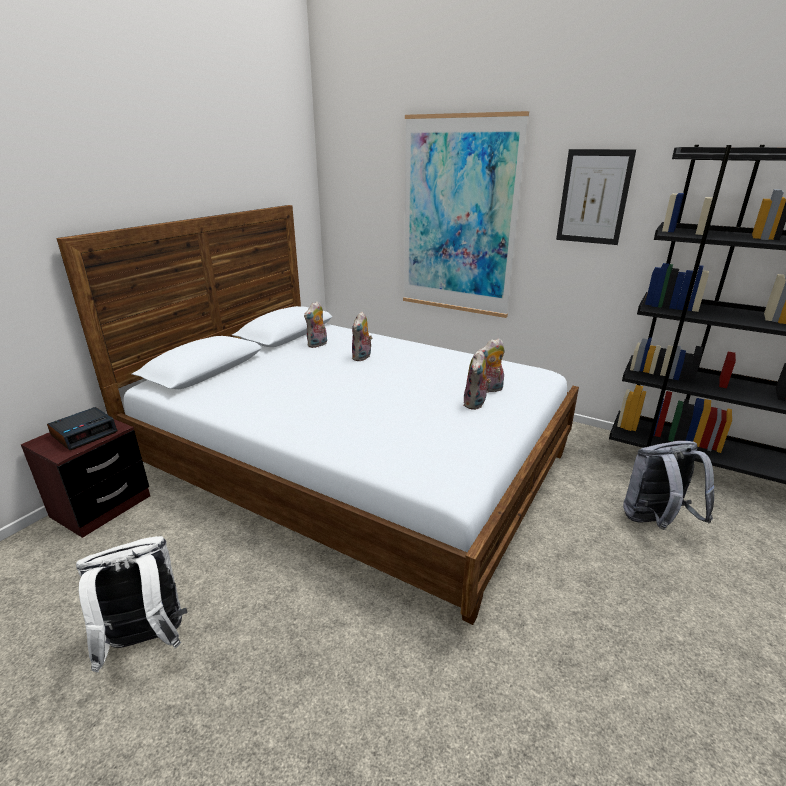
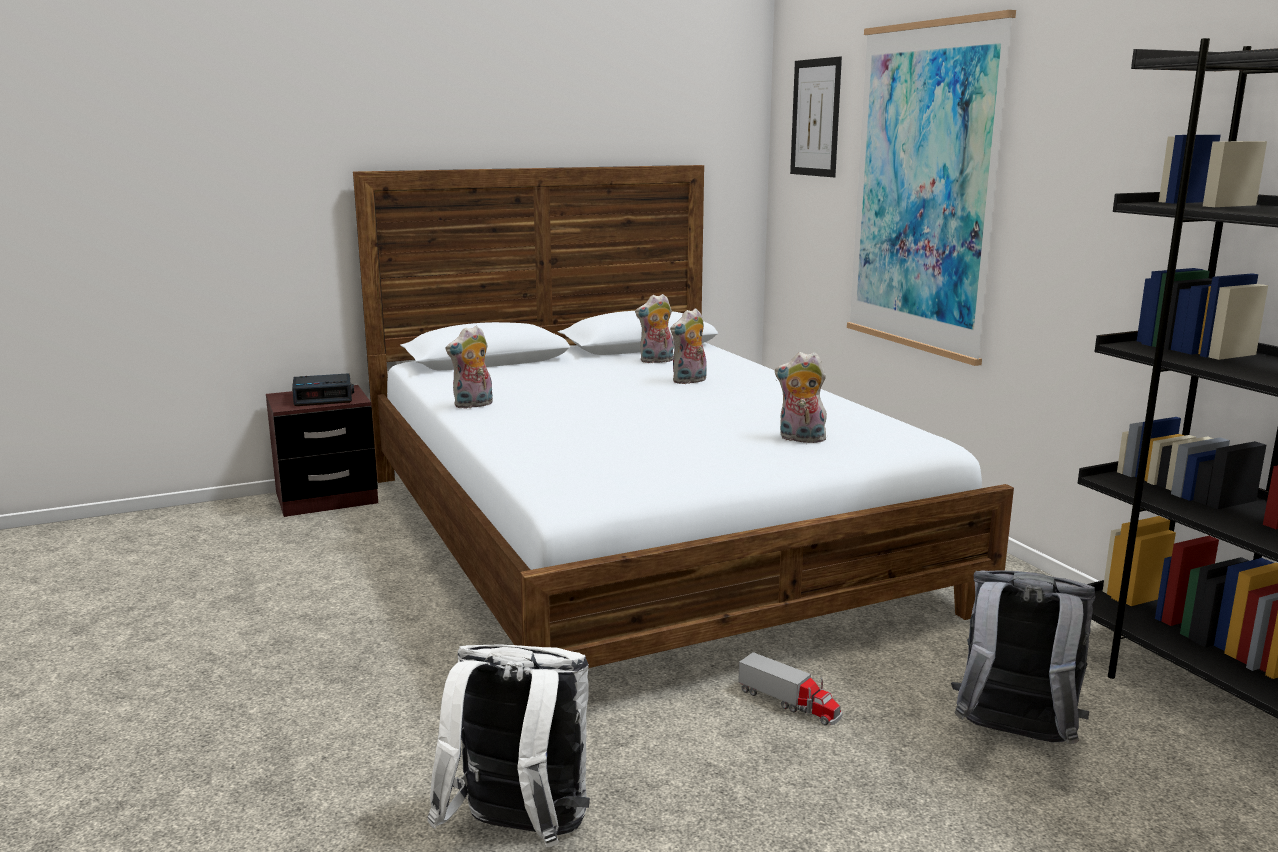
camera: 35 degrees right, 10 degrees down
white backpack [76,536,187,672] -> white backpack moved to [428,644,590,847]
plush toy [463,349,491,410] -> plush toy moved to [445,326,493,409]
picture [556,149,636,245] -> picture moved to [790,57,842,177]
none -> toy truck [738,652,843,725]

